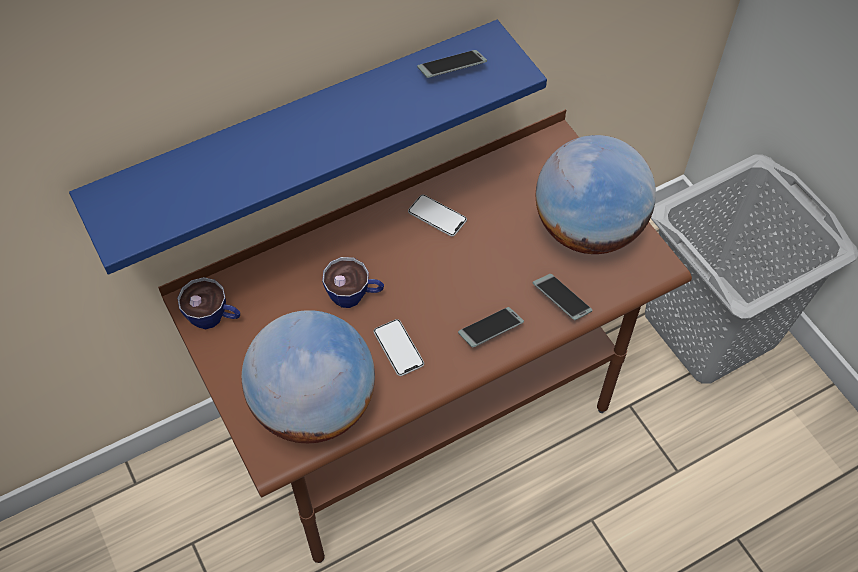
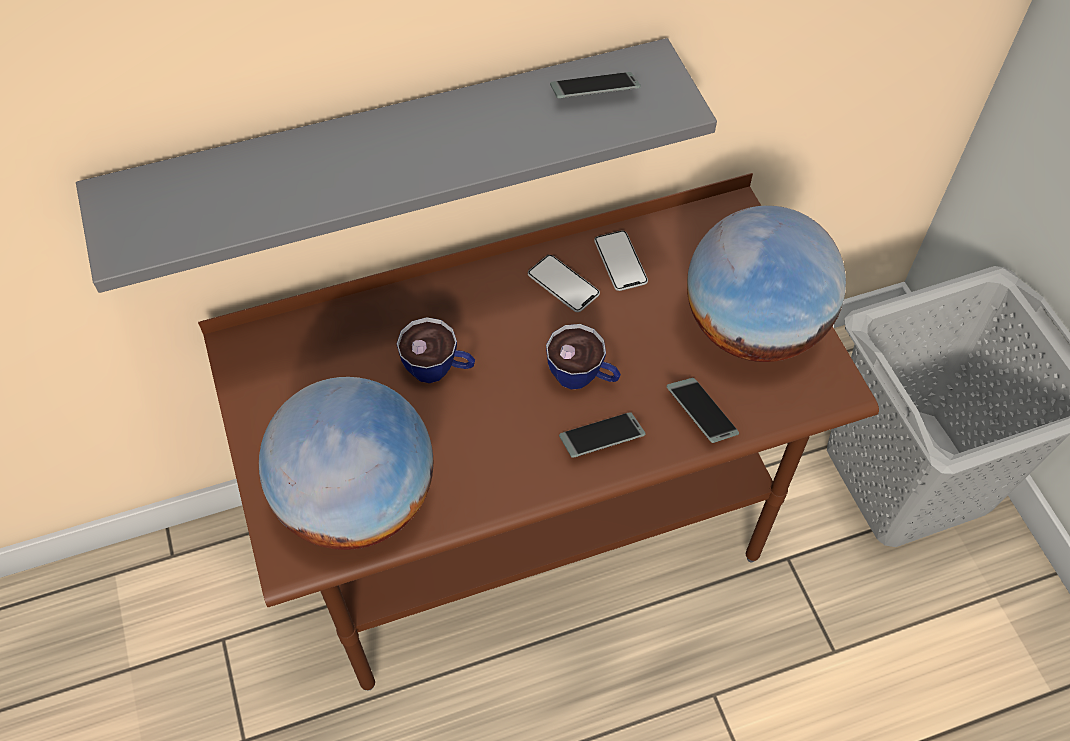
camera: 10 degrees right, 0 degrees up
blue shelf [69,20,547,275] -> grey shelf [76,38,717,293]
cup [177,277,240,329] -> cup moved to [546,324,621,389]
phone [373,319,424,376] -> phone moved to [594,231,648,291]

